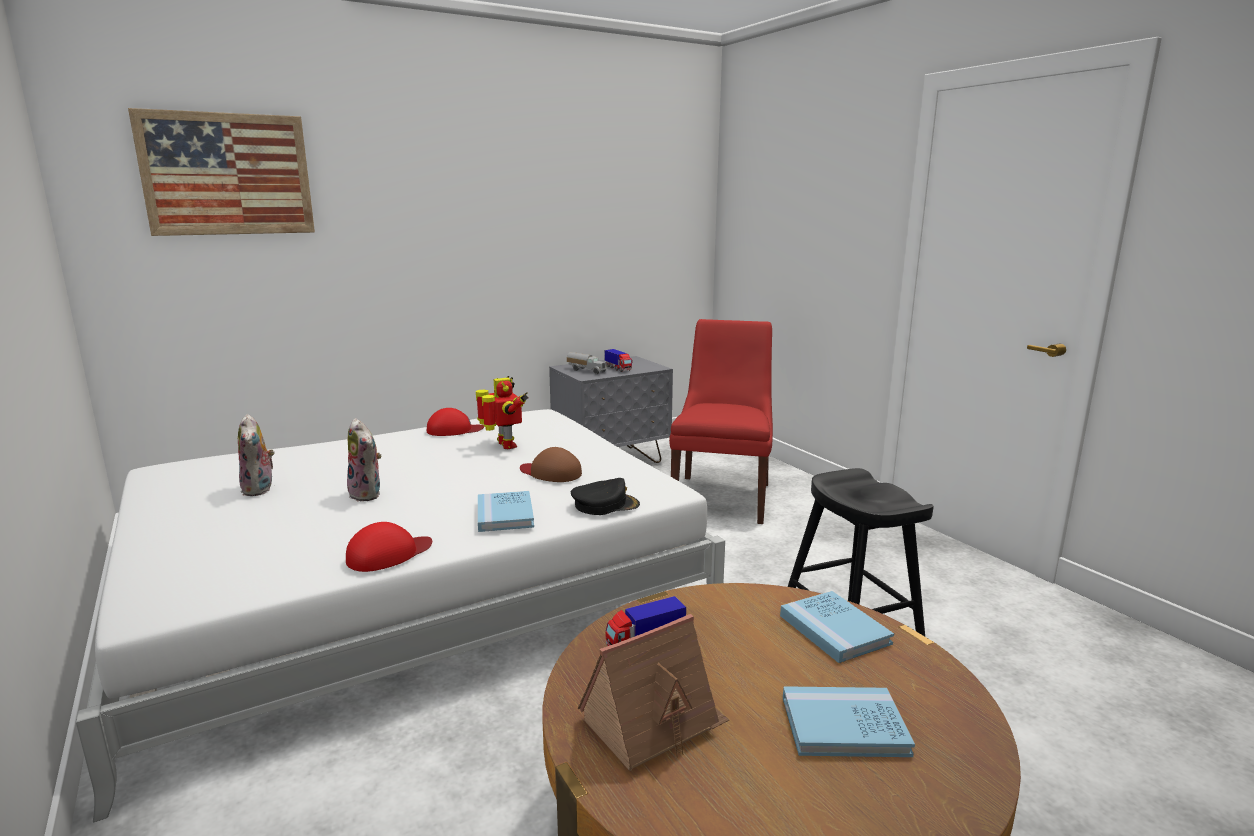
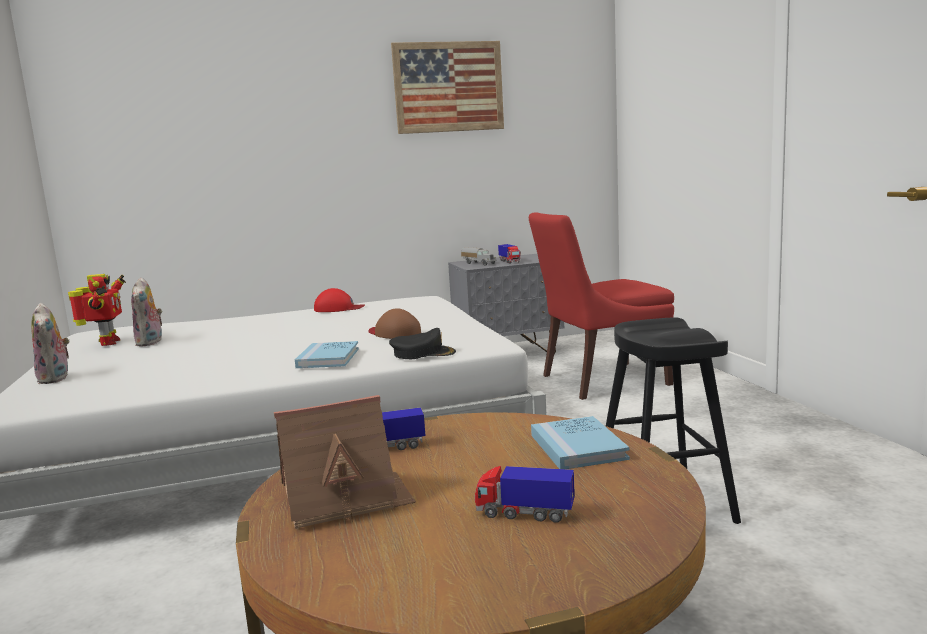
camera: 15 degrees right, 5 degrees down
picture [128,108,315,236] -> picture moved to [391,41,504,134]
plush toy [346,418,381,502] -> plush toy moved to [31,303,70,384]
red cap [346,522,432,572] -> none
toy robot [476,376,528,449] -> toy robot moved to [68,274,126,346]
red chair [669,319,773,524] -> red chair turned 135 degrees counterclockwise [529,212,674,400]
blue book [783,686,915,757] -> toy truck [475,466,575,523]

